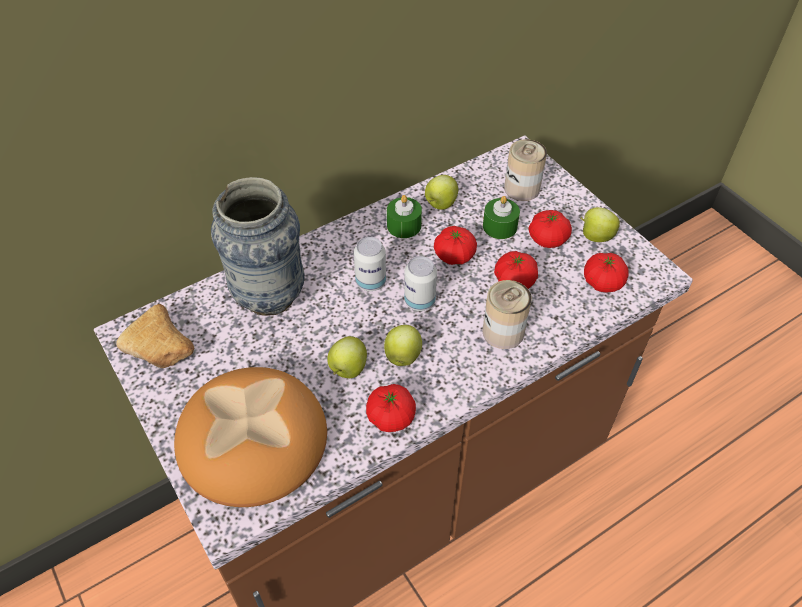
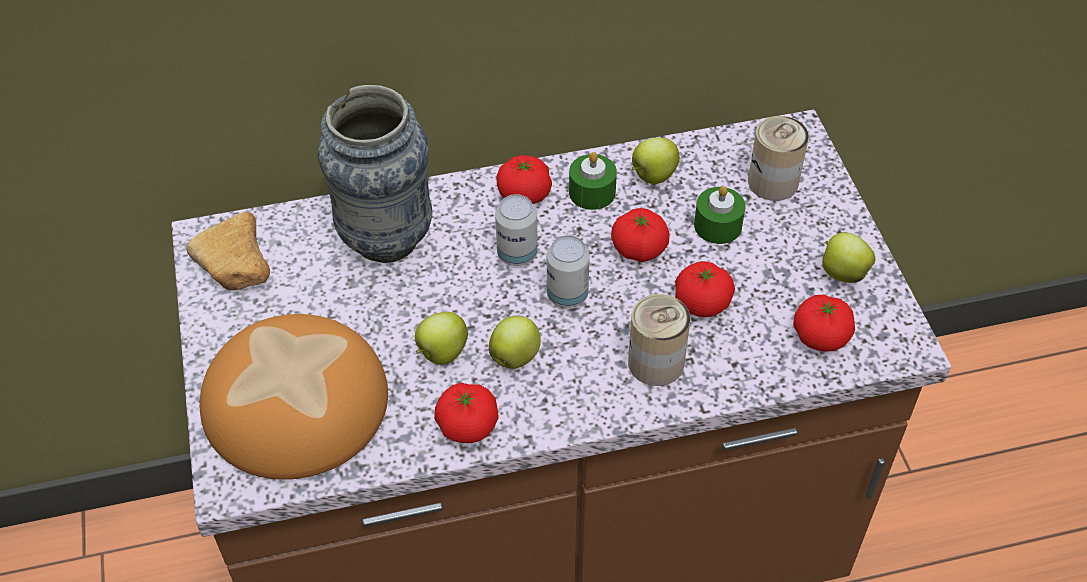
camera: 20 degrees right, 0 degrees up
tomato [529,210,572,248] -> tomato moved to [496,156,552,204]

